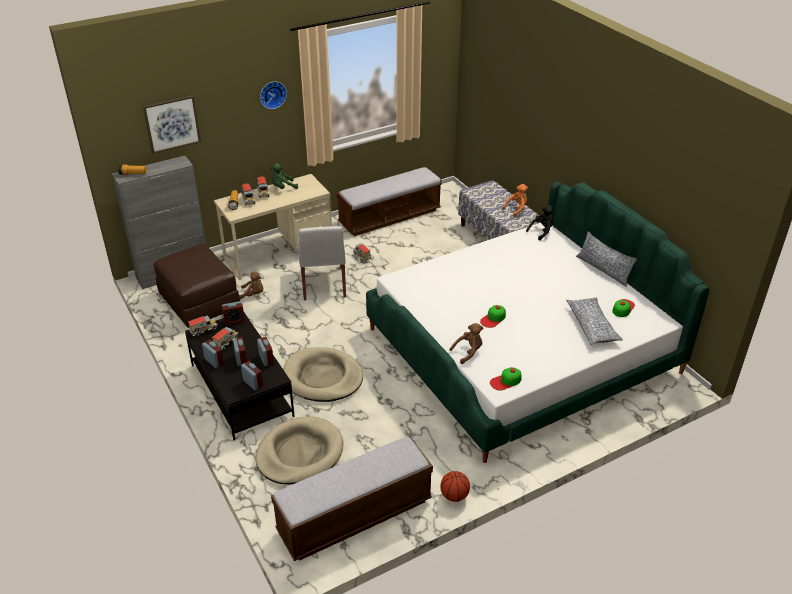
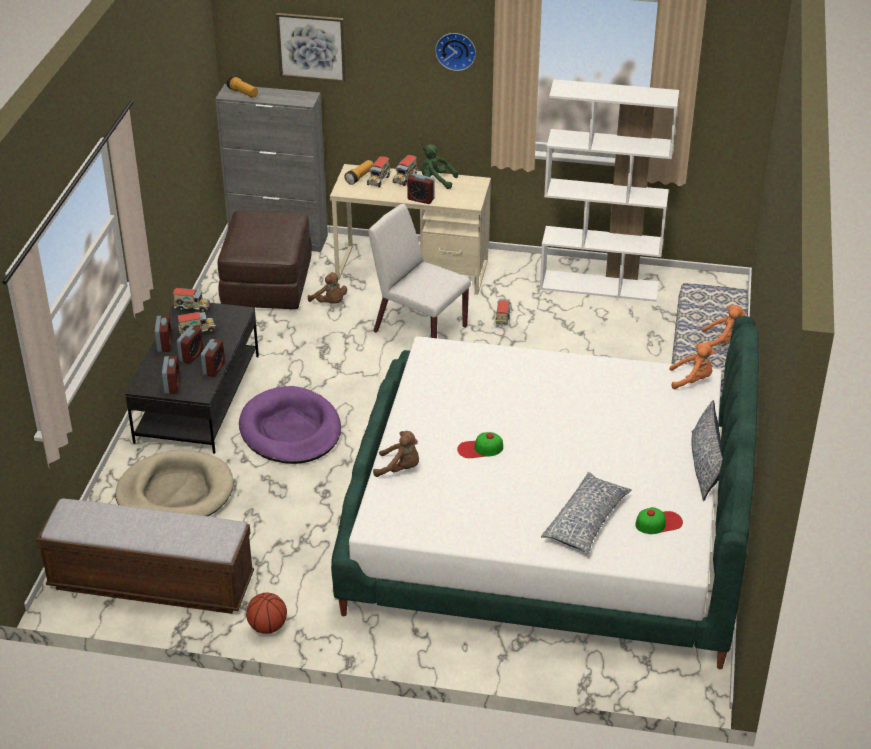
camera: 40 degrees right, 0 degrees up
alarm clock [222,301,245,325] -> alarm clock moved to [407,173,434,204]
beige dog bed [283,347,363,402] -> purple dog bed [239,386,341,464]
white chair [298,226,346,300] -> white chair turned 90 degrees clockwise [368,204,471,338]
bench [337,167,442,236] -> white bookcase [540,79,679,302]
cap [490,367,522,391] -> none
black plush toy [526,205,554,240] -> orange plush toy [669,343,715,389]

